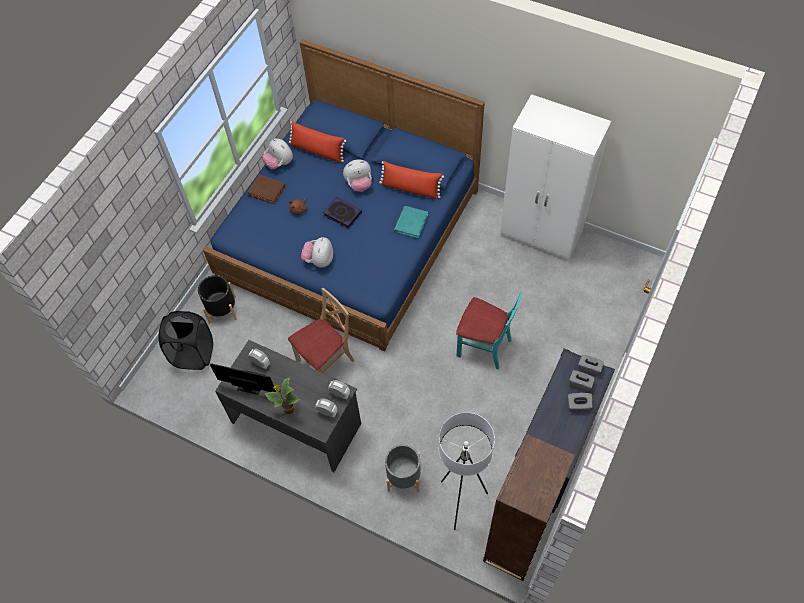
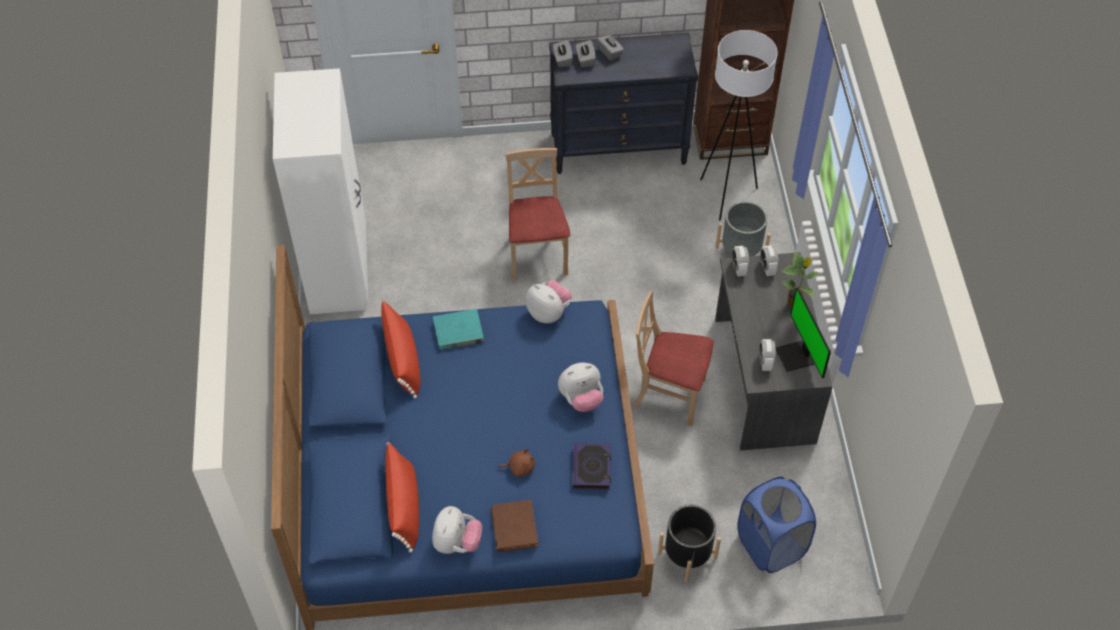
camera: 125 degrees left, 5 degrees down
black laundry basket [158,311,213,370] -> blue laundry basket [737,477,816,573]
book [323,197,362,229] -> book moved to [573,443,611,490]
plush toy [343,159,372,192] -> plush toy moved to [526,280,572,323]
turquoise chair [456,292,522,370] -> beige chair [505,148,570,281]

